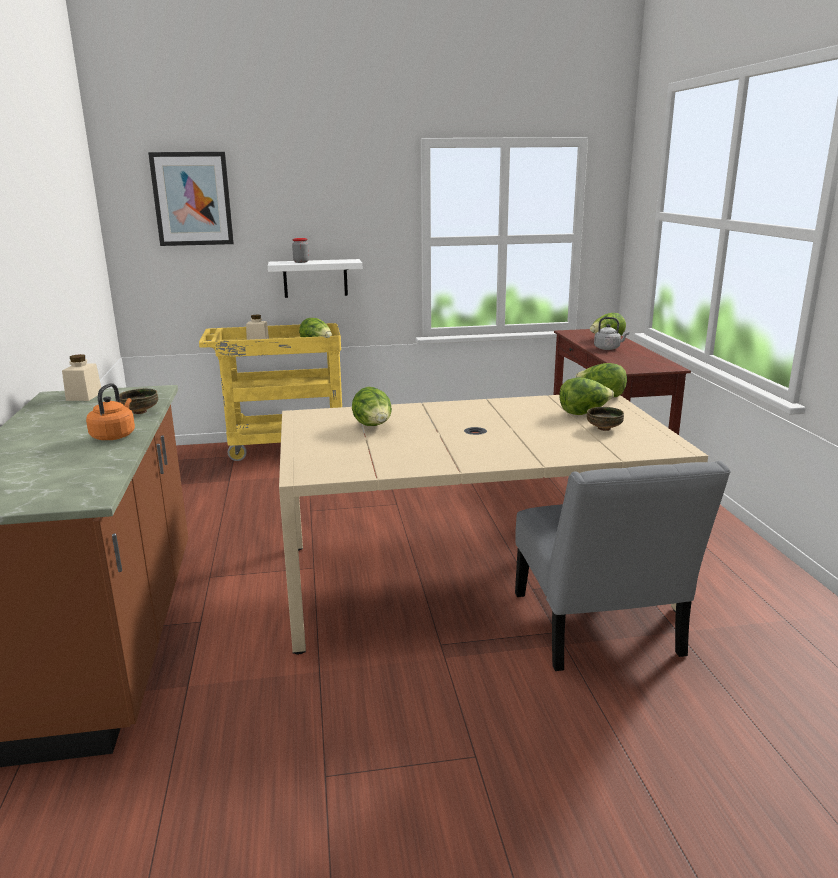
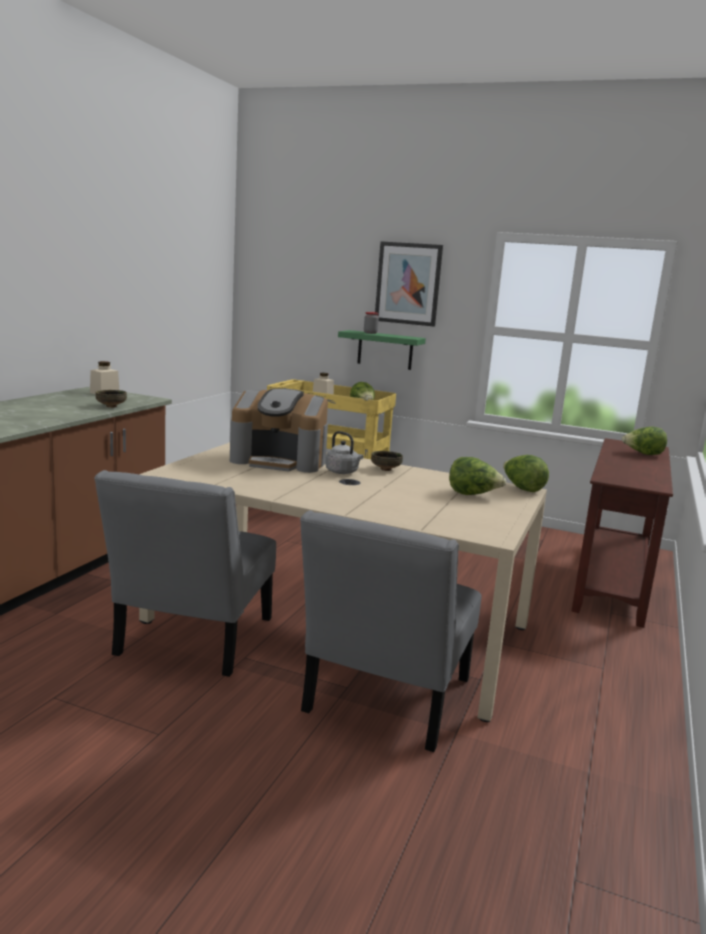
camera: 30 degrees right, 5 degrees down
orange kettle [86,383,135,440] -> none
picture [148,152,234,246] -> picture moved to [375,241,443,327]
white shelf [268,259,362,298] -> green shelf [338,330,426,370]
lettuce [352,387,392,426] -> coffee machine [230,388,328,473]
bowl [587,407,624,431] -> bowl moved to [371,451,403,471]
grey kettle [594,317,629,350] -> grey kettle moved to [325,431,363,474]
none -> grey chair [94,470,276,677]

